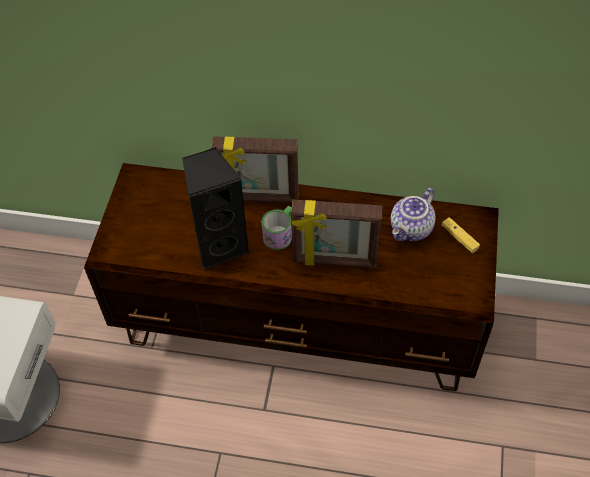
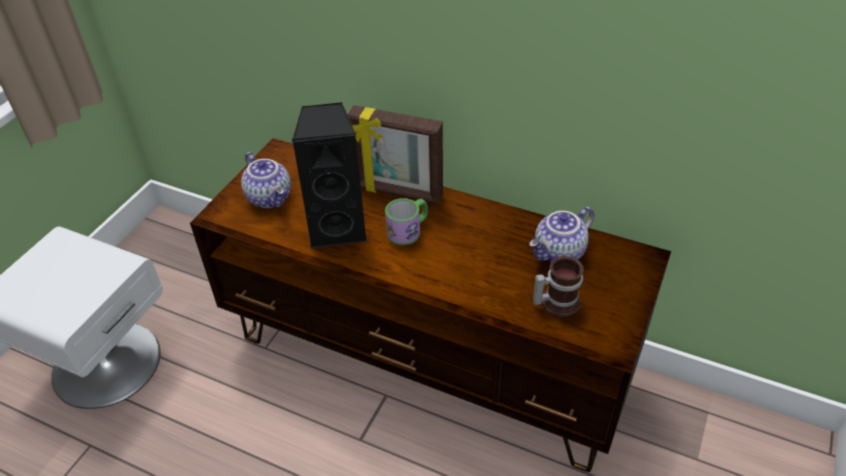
camera: 15 degrees right, 10 degrees down
picture frame [291,200,382,268] -> none
yellow game controller [442,217,480,253] -> none
none -> teapot [241,152,291,208]
none -> mug [533,256,584,317]

